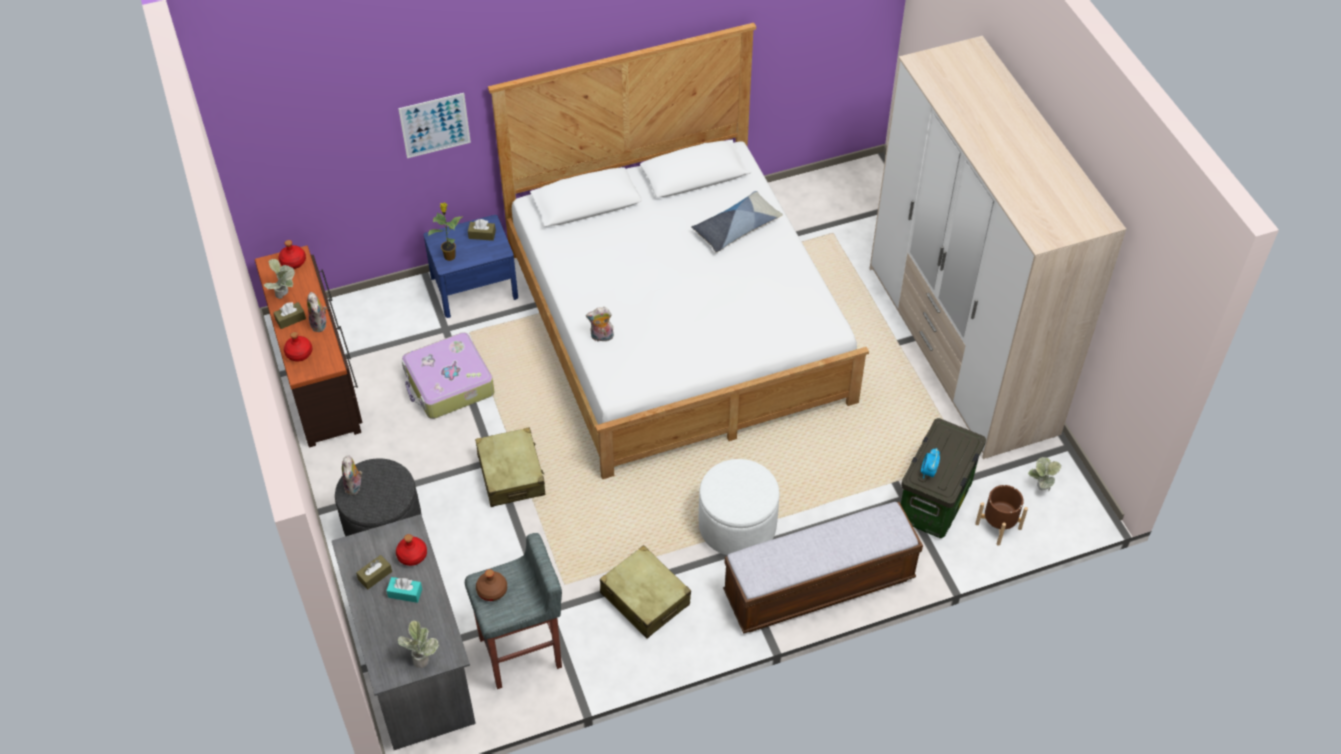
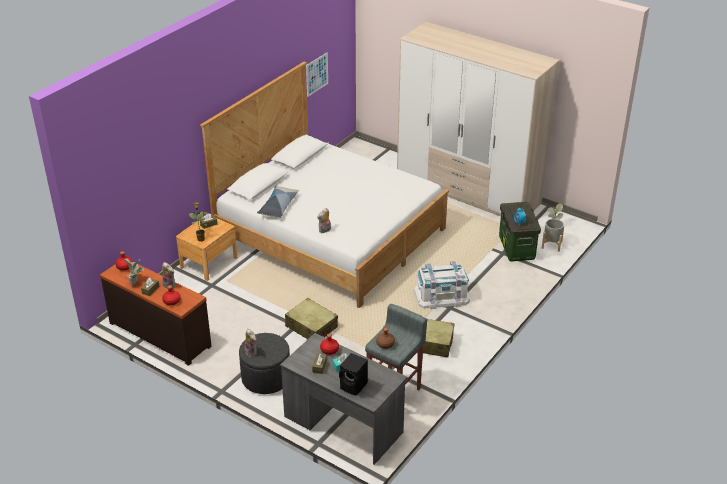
camera: 35 degrees left, 15 degrees down
picture [398,93,471,158] -> picture moved to [306,52,328,97]
potted plant [398,620,439,668] -> none
suitcase [401,332,495,419] -> none
blue nightstand [424,215,518,318] -> brown nightstand [176,217,237,281]
pillow [691,191,783,252] -> pillow moved to [257,186,299,218]
white ottoman [699,459,780,555] -> white storage box [414,261,470,309]
bench [723,502,923,634] -> none
brown planter [975,485,1028,546] -> grey planter [542,219,564,252]
none -> black speaker [339,353,368,396]

